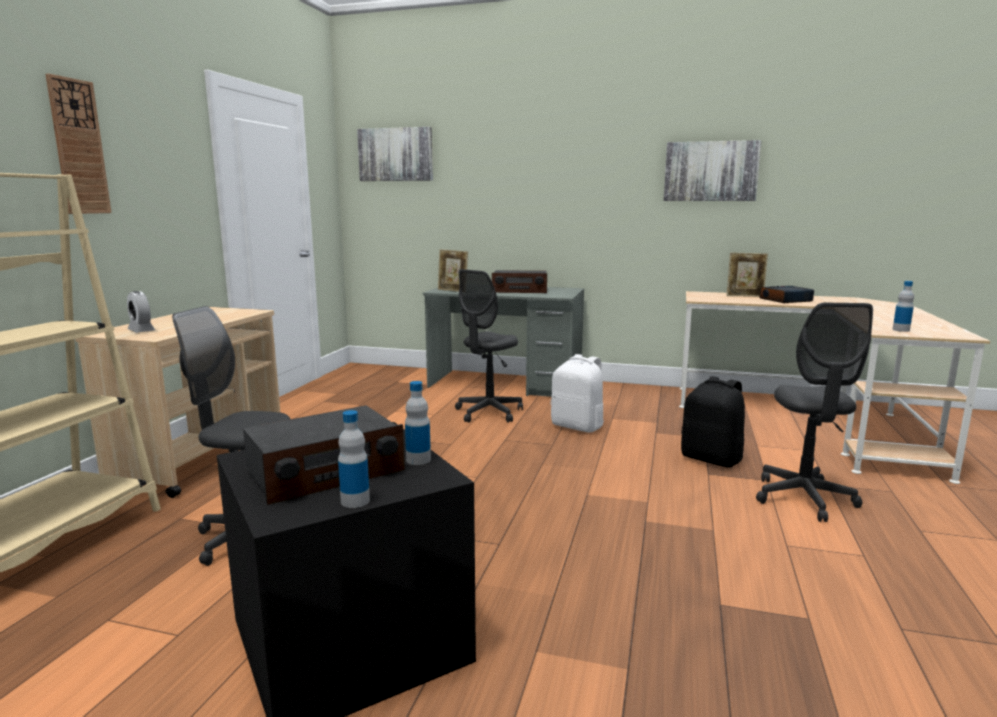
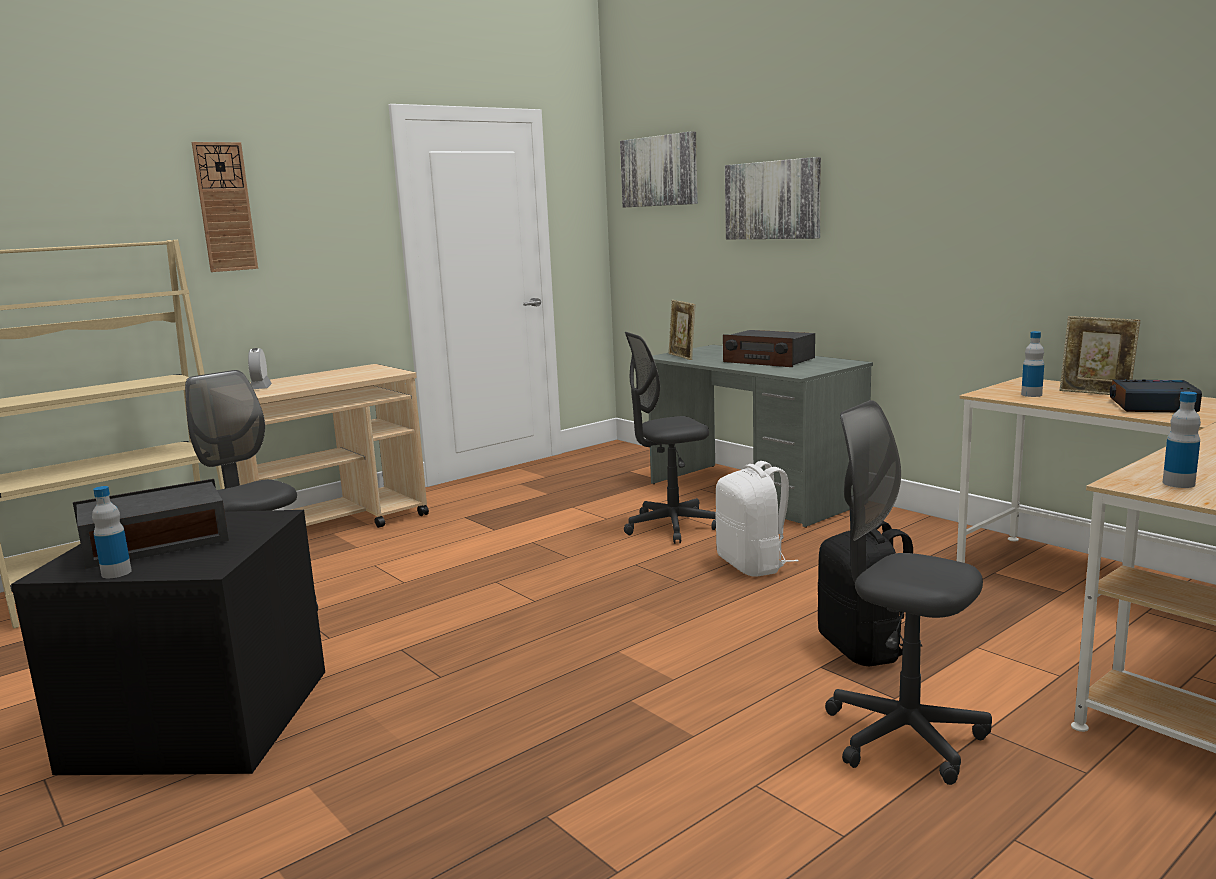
camera: 35 degrees right, 0 degrees up
radio [243,405,405,505] -> radio turned 150 degrees clockwise [73,479,229,569]
bottle [405,381,431,465] -> bottle moved to [1021,331,1044,397]
picture [663,140,762,201] -> picture moved to [725,157,821,239]
grey office chair [756,303,873,522] -> grey office chair turned 90 degrees clockwise [825,400,992,785]

